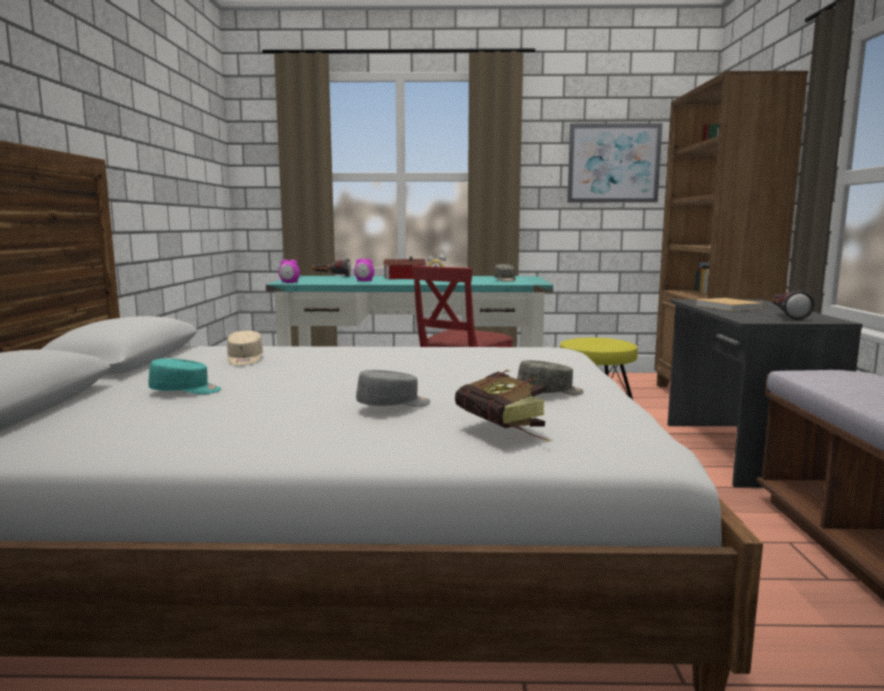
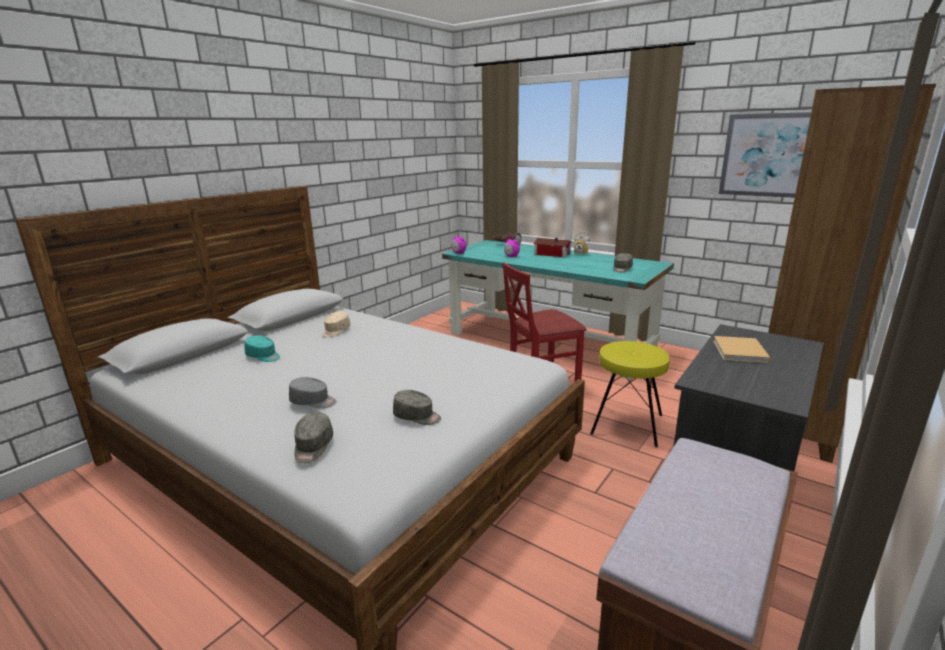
camera: 35 degrees right, 10 degrees up
book [455,370,550,442] -> grey cap [294,412,333,463]
flashlight [772,290,815,320] -> none

